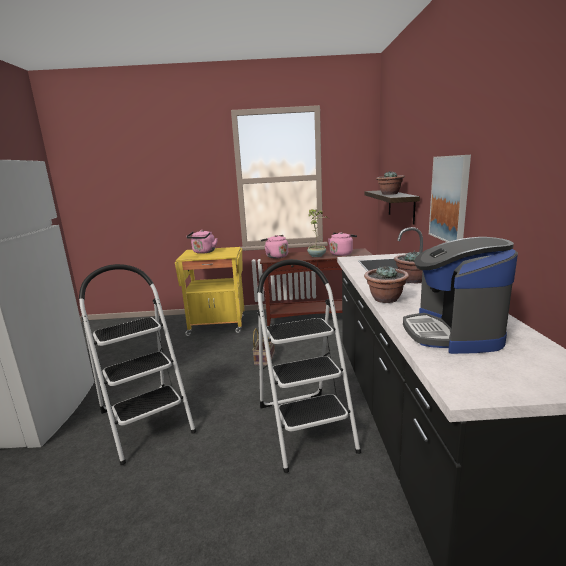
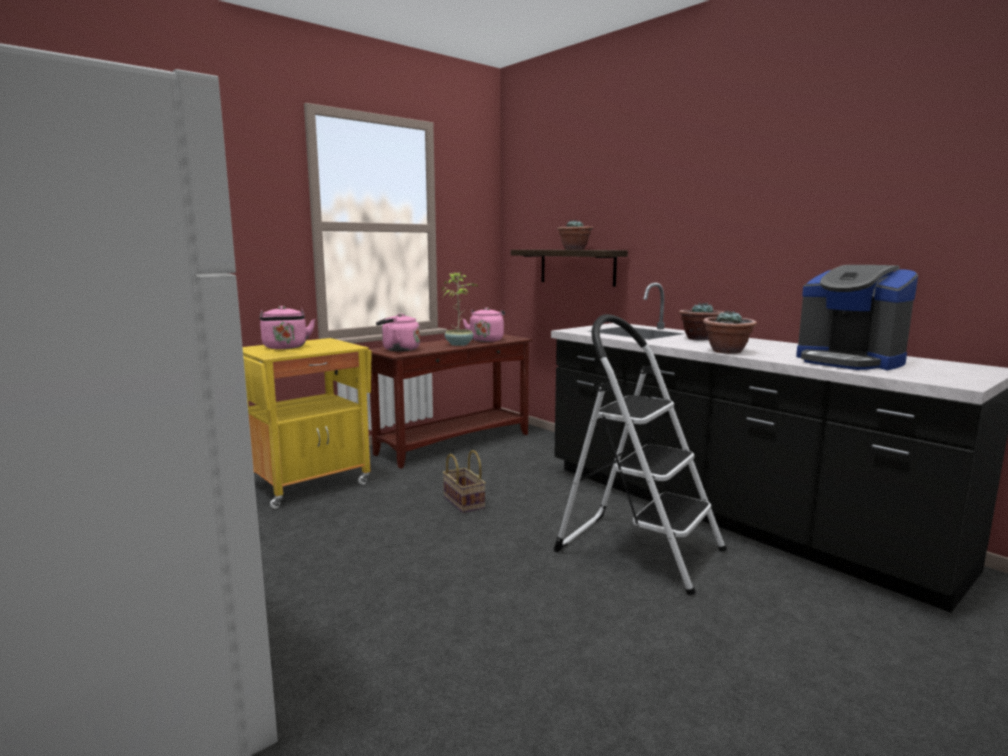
camera: 40 degrees left, 5 degrees down
step ladder [79,264,196,465] -> none
picture [429,155,471,242] -> none

